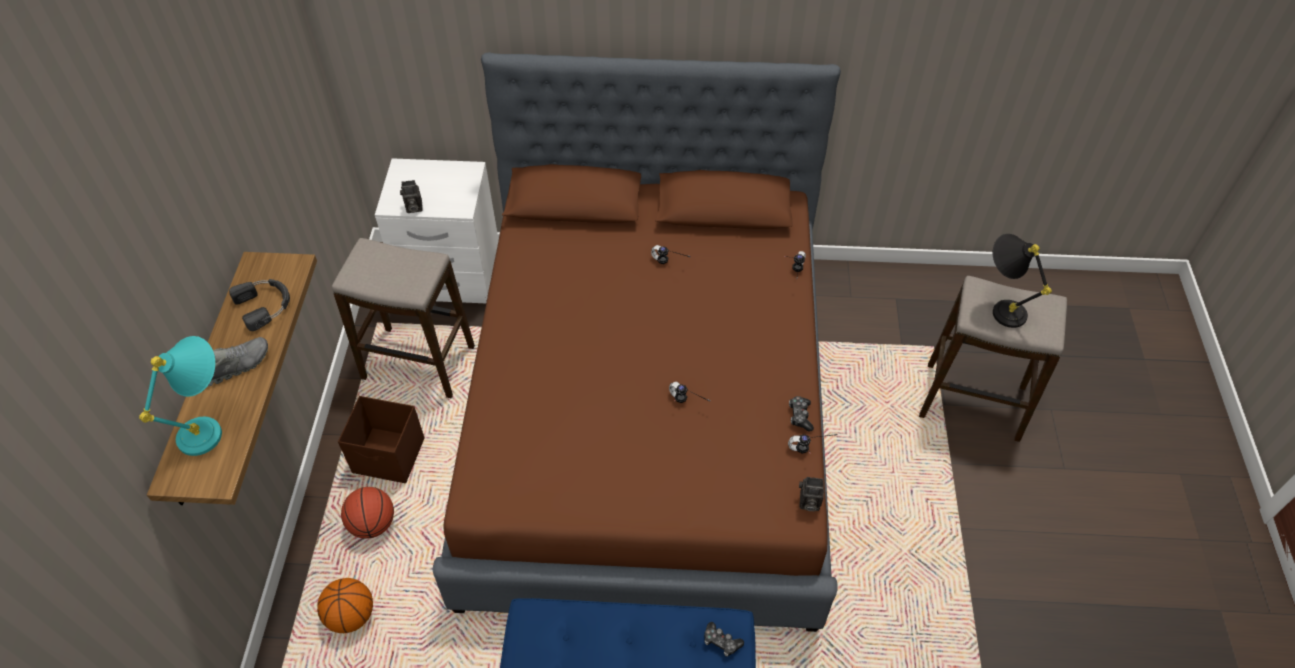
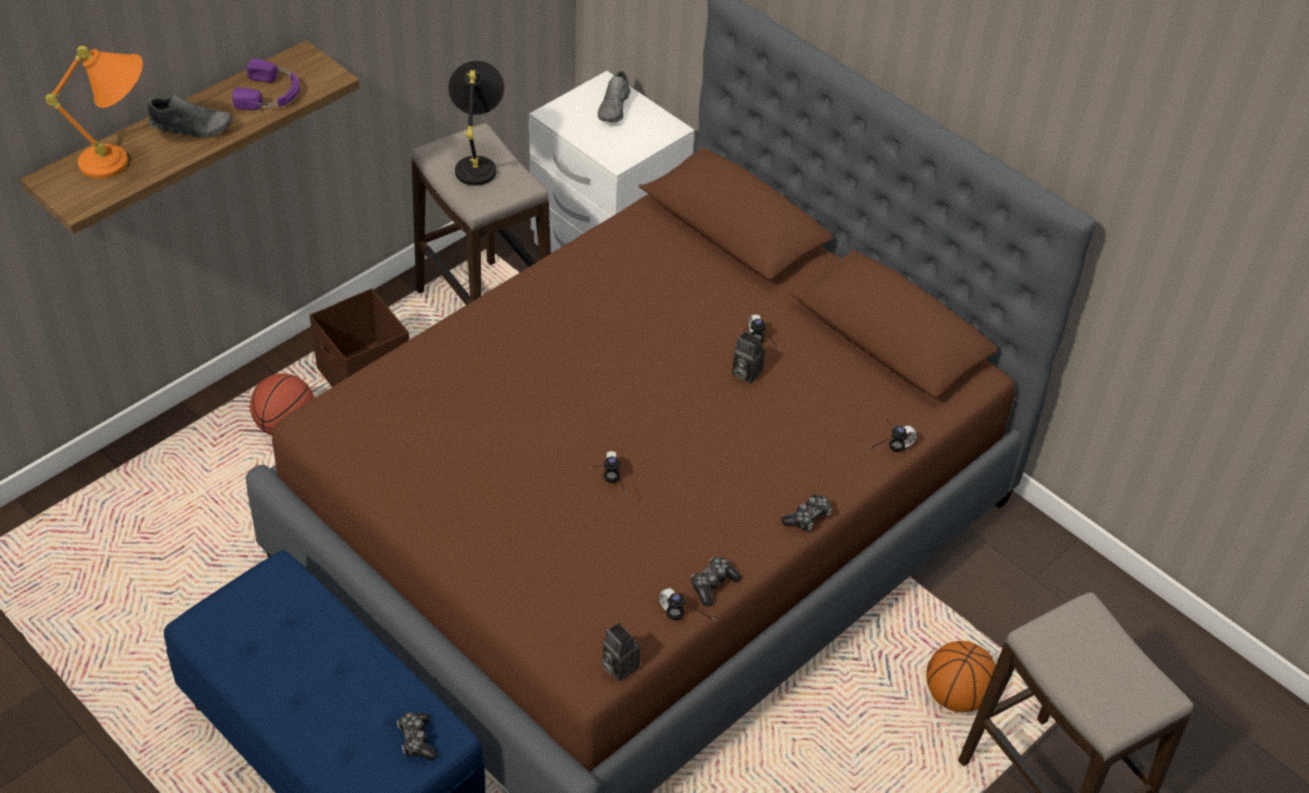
camera: 40 degrees right, 5 degrees down
turquoise table lamp [139,336,222,456] -> orange table lamp [46,46,143,178]
black headphones [229,279,290,331] -> purple headphones [232,59,300,110]
basketball [317,578,373,633] -> basketball moved to [926,641,995,712]
camera [400,180,423,213] -> camera moved to [732,331,765,384]
black table lamp [993,234,1052,328] -> black table lamp moved to [448,61,504,186]
none -> grey shoe [598,69,630,122]
none -> game controller [781,495,832,532]

